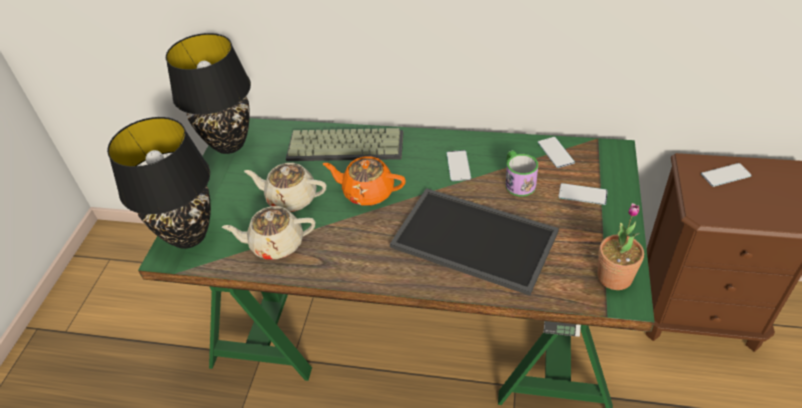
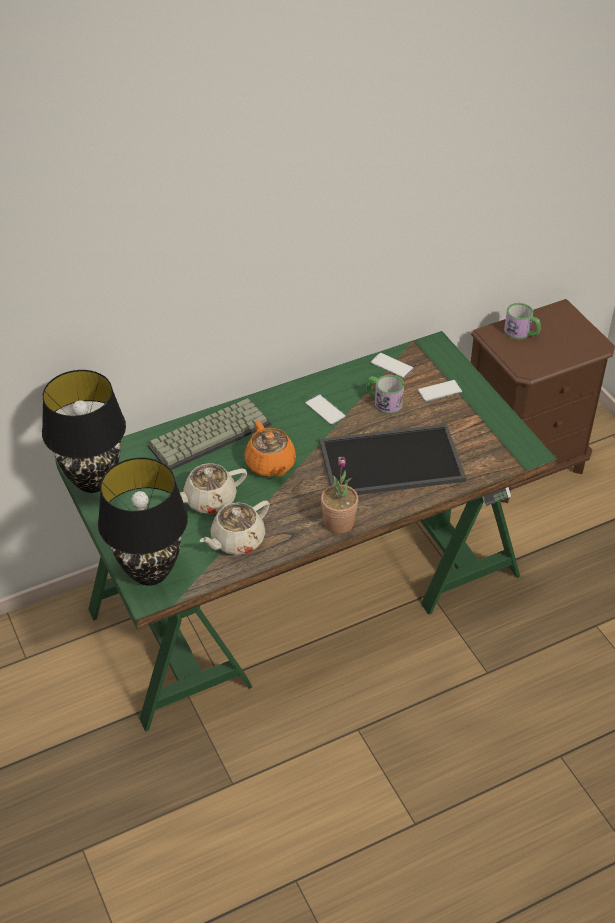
camera: 40 degrees left, 0 degrees up
orange teapot [322,156,406,206] -> orange teapot turned 90 degrees counterclockwise [244,421,296,477]
potted plant [597,203,644,290] -> potted plant moved to [321,457,358,534]
phone [701,163,752,187] -> mug [504,303,541,340]

